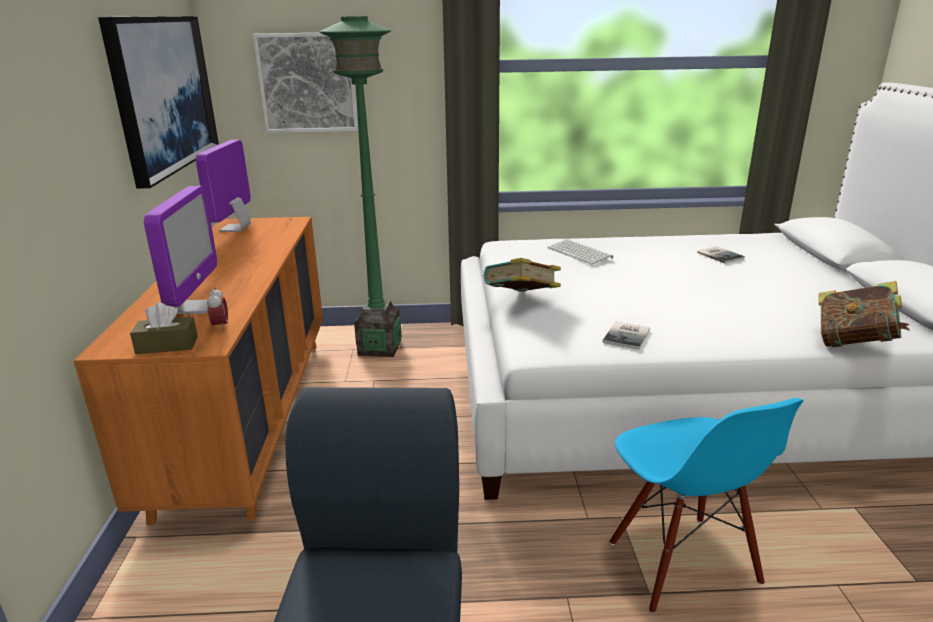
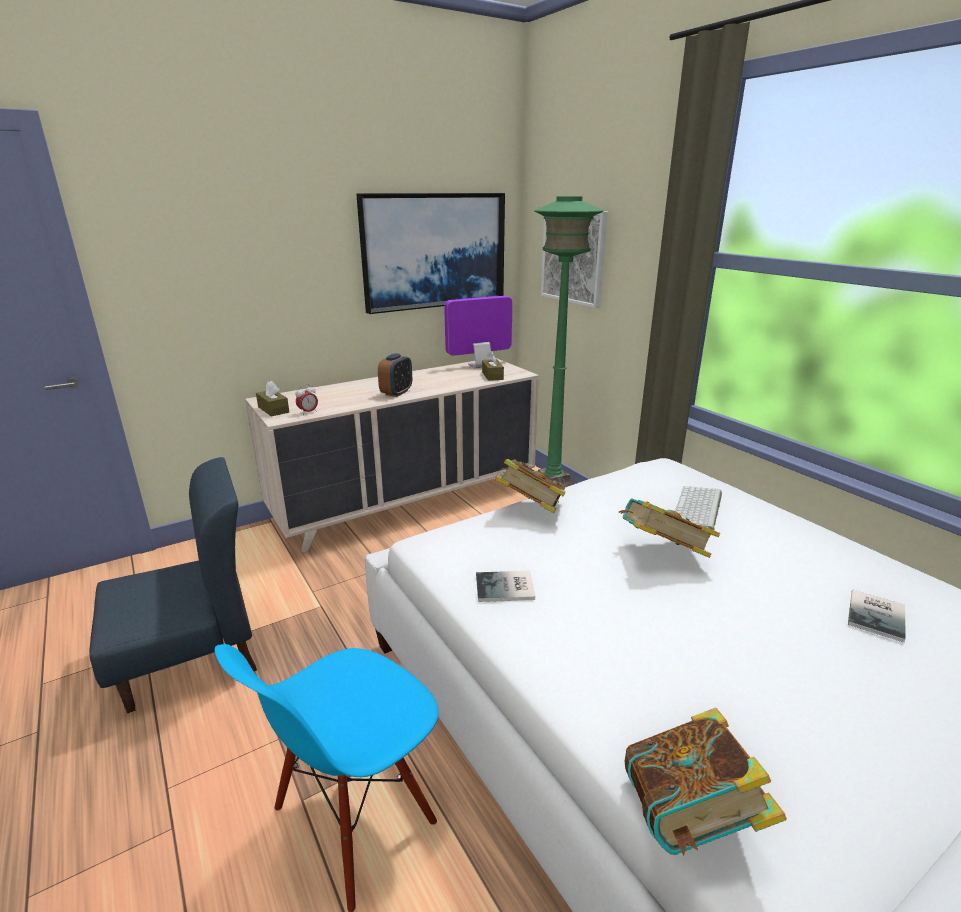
camera: 60 degrees right, 0 degrees up
orange dresser [74,217,323,525] -> beige dresser [245,358,539,552]
monitor [144,186,217,314] -> none
none -> alarm clock [378,353,412,397]
none -> brown tissue box [482,351,504,381]
none -> book [619,498,720,558]

